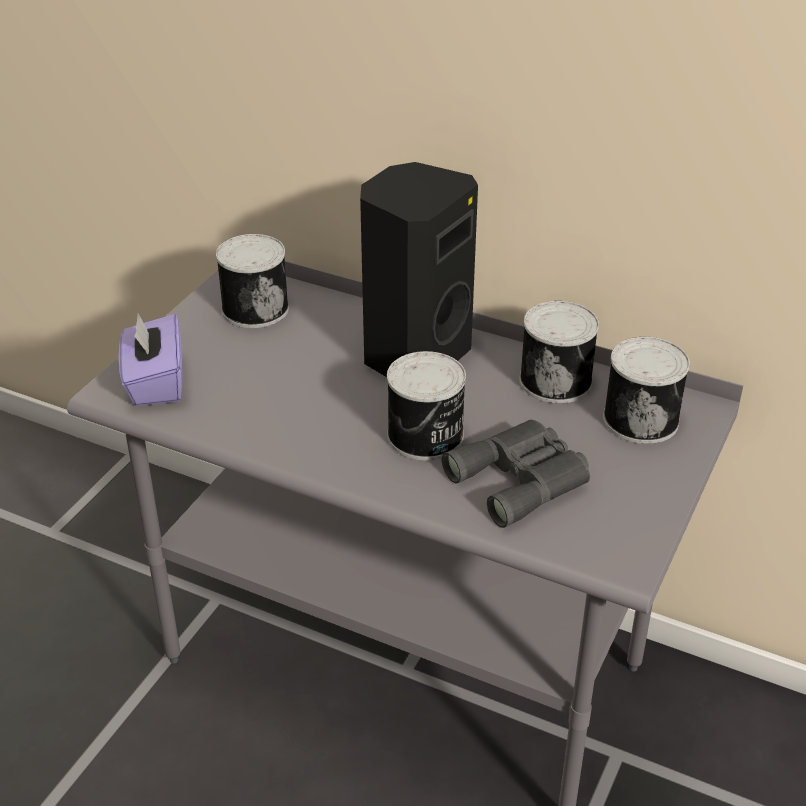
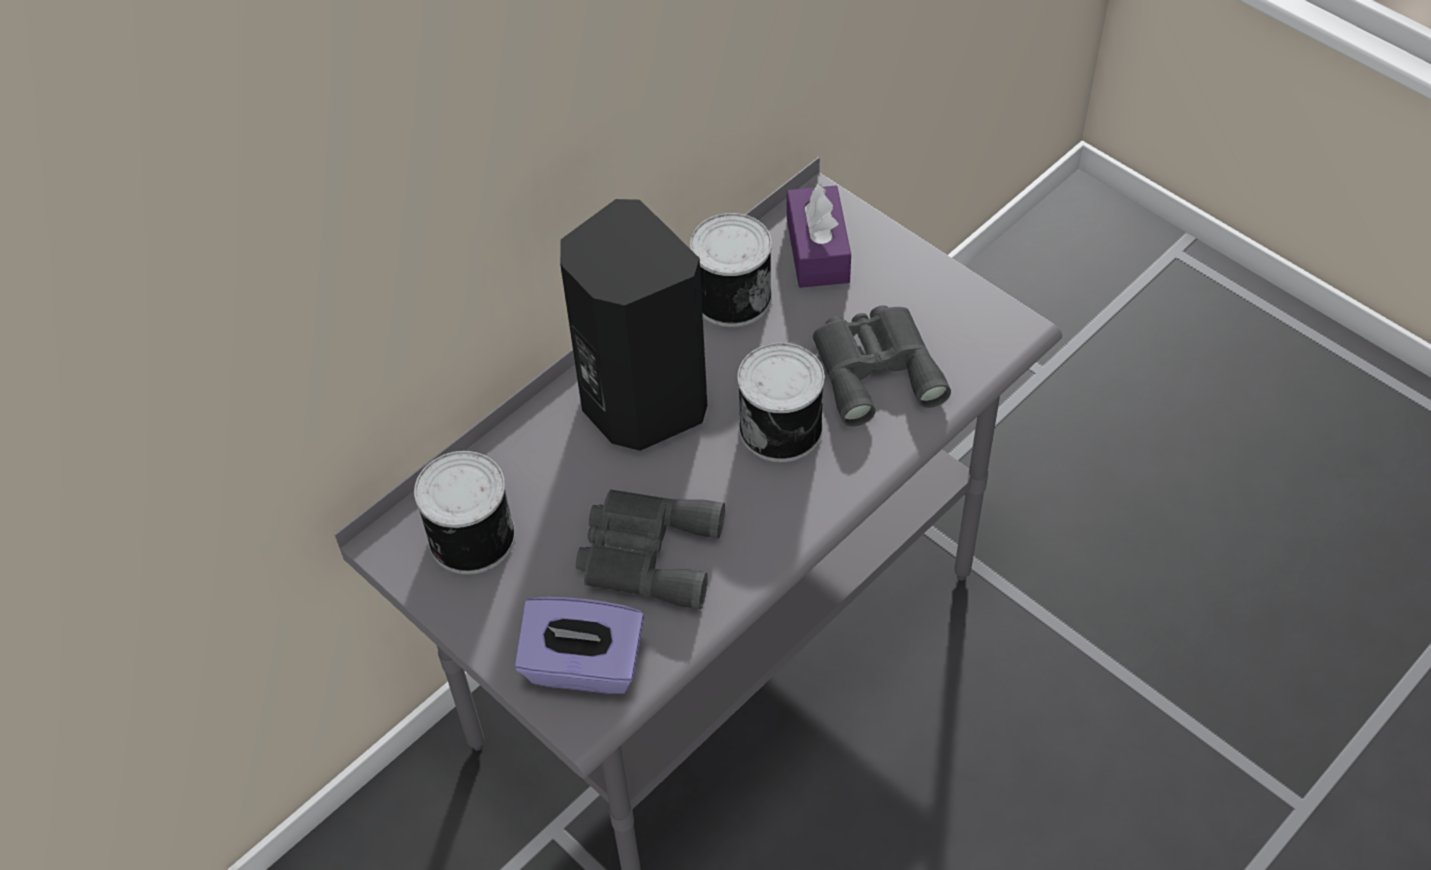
camera: 70 degrees left, 15 degrees up
can [603,337,690,444] -> purple tissue box [787,183,851,288]
none -> grey binoculars [576,489,725,609]

